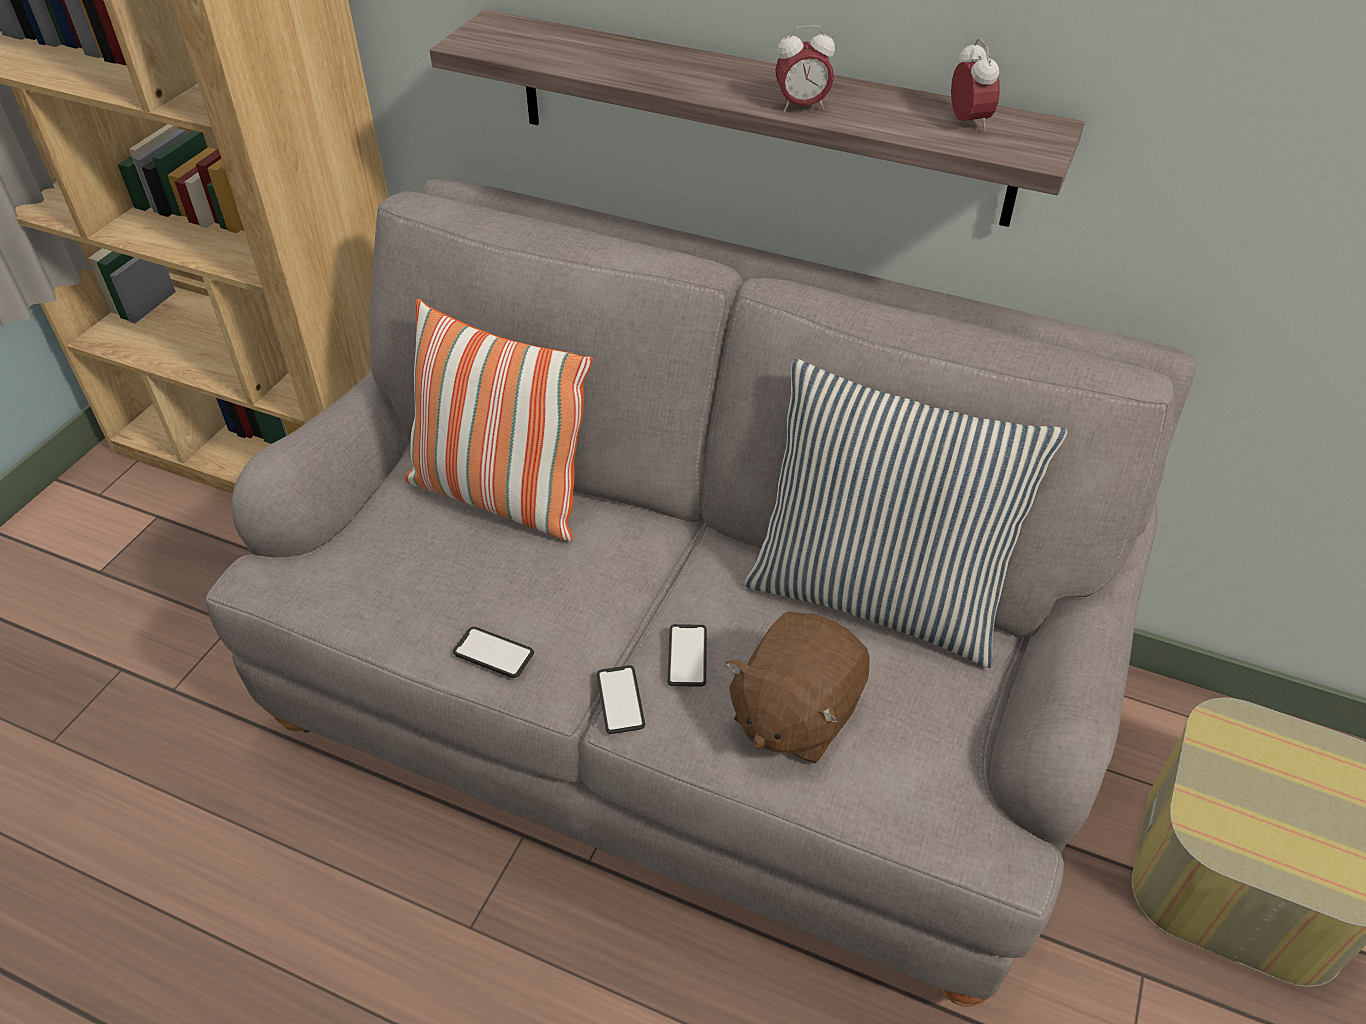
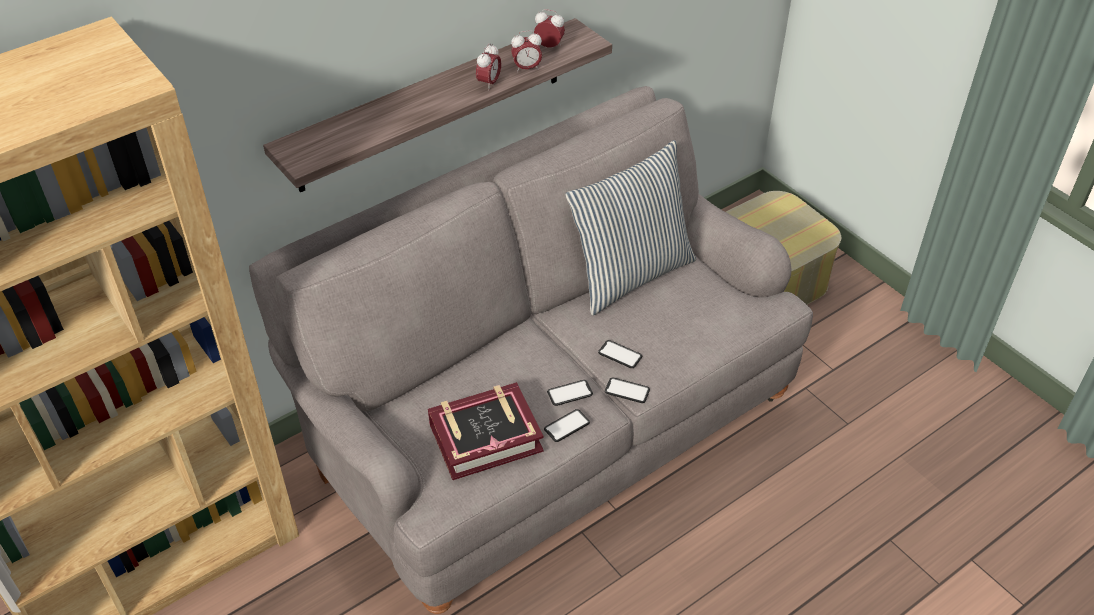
camera: 60 degrees left, 0 degrees up
pillow [405,299,593,541] -> none
brown plush toy [726,612,870,763] -> none
none -> book [428,382,544,480]
none -> alarm clock [511,30,542,73]
none -> phone [547,380,593,406]

